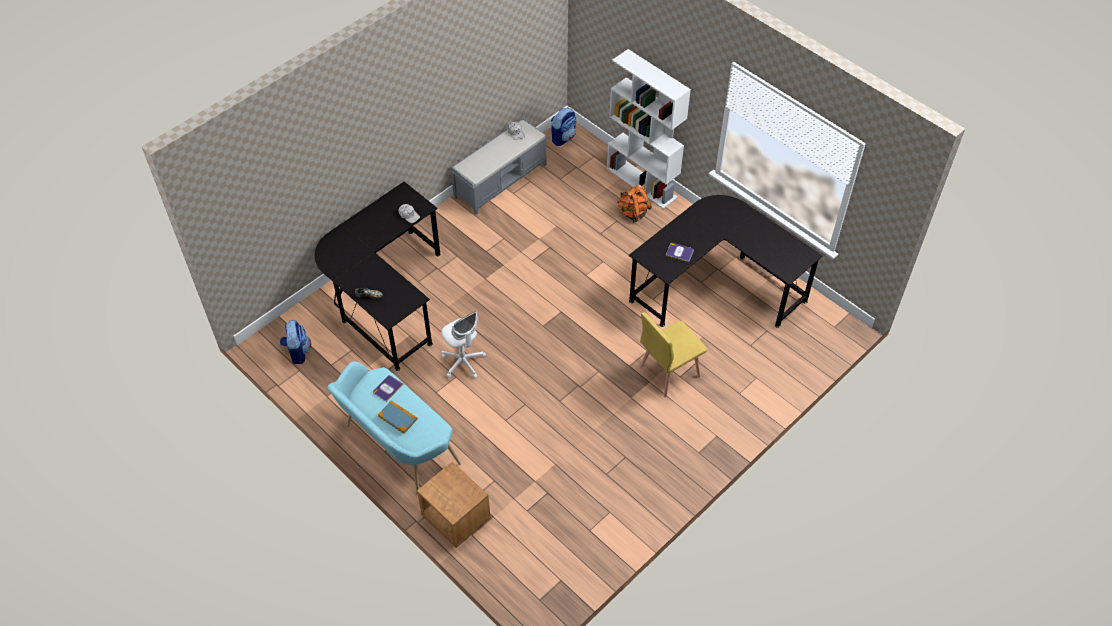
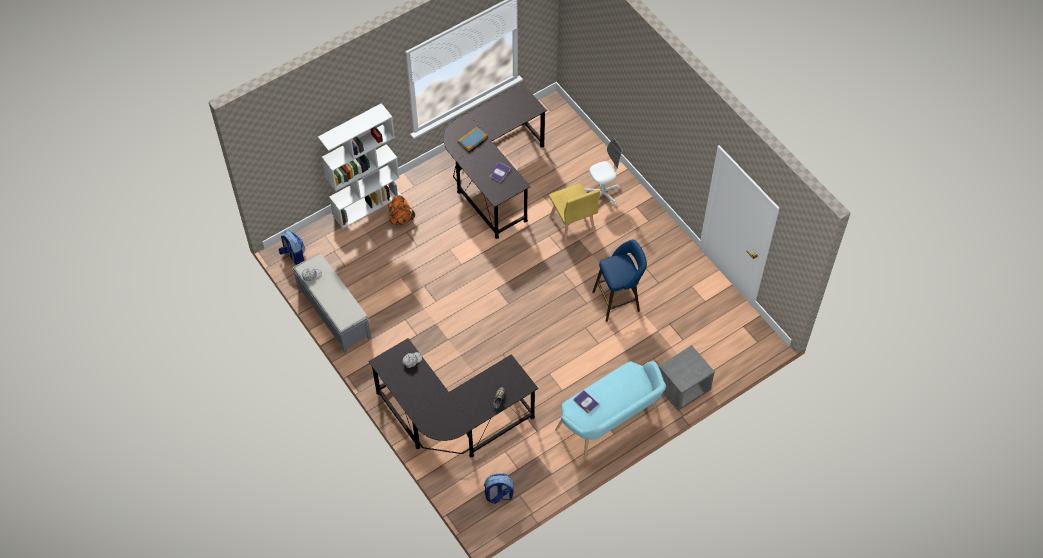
camera: 80 degrees left, 5 degrees up
book [378,401,418,434] -> book moved to [458,127,487,151]
brown nightstand [417,462,491,548] -> grey nightstand [659,345,715,411]
white office chair [441,311,486,378] -> white office chair moved to [585,139,622,206]
none -> blue stool [592,240,647,322]

